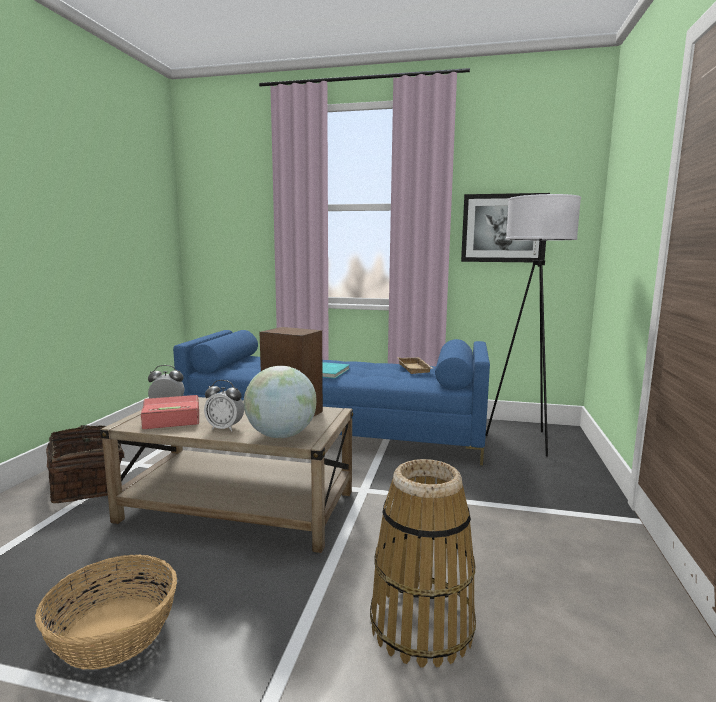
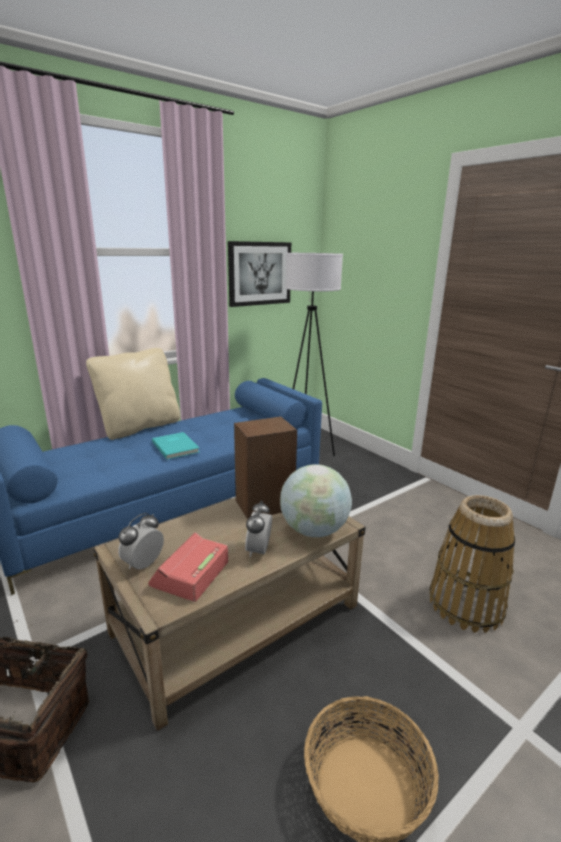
camera: 50 degrees left, 10 degrees up
alarm clock [204,380,244,432] -> alarm clock turned 135 degrees clockwise [245,501,272,558]
beige tray [397,357,434,374] -> none
none -> beige pillow [86,348,180,440]

